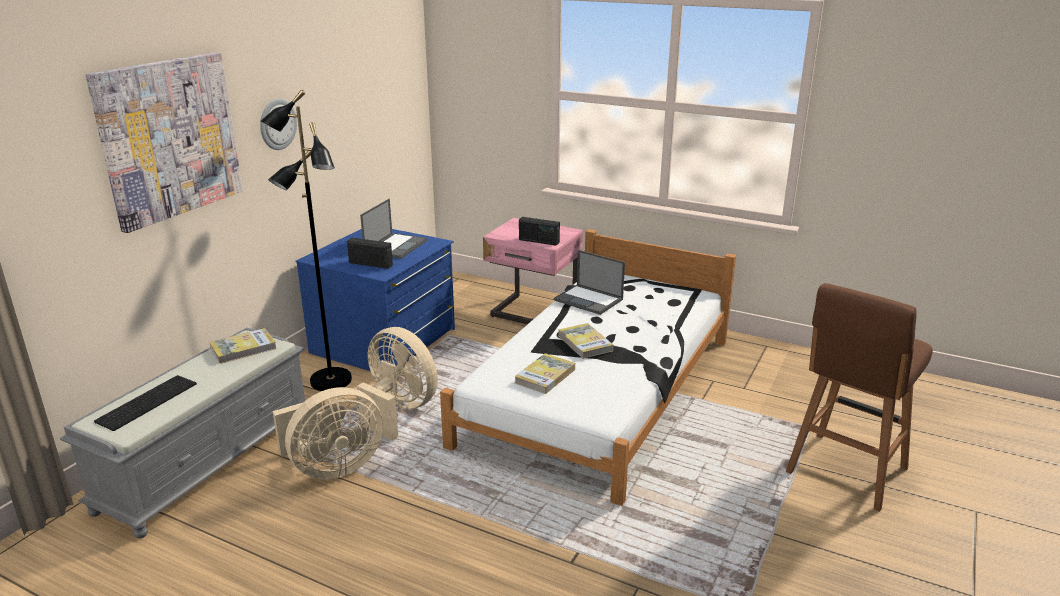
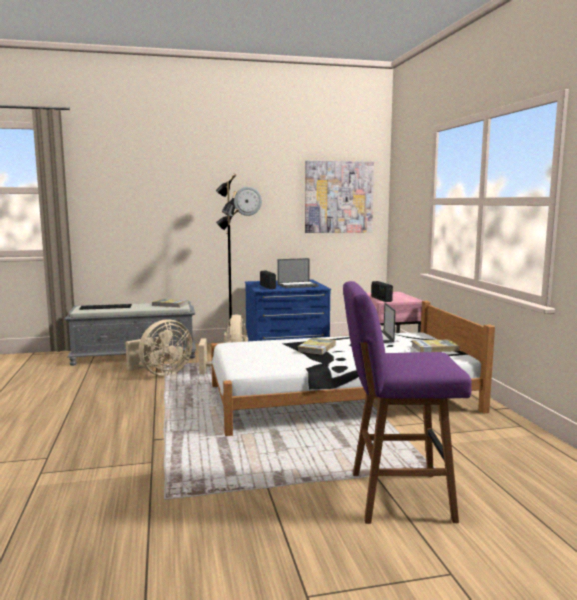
camera: 50 degrees right, 15 degrees down
picture [86,52,243,233] -> picture moved to [305,161,374,233]
beige fan [272,387,383,480] -> beige fan turned 60 degrees counterclockwise [125,319,193,376]
book [514,353,575,394] -> book moved to [412,339,459,352]
brown stool [786,283,933,512] -> purple stool [343,281,472,524]

